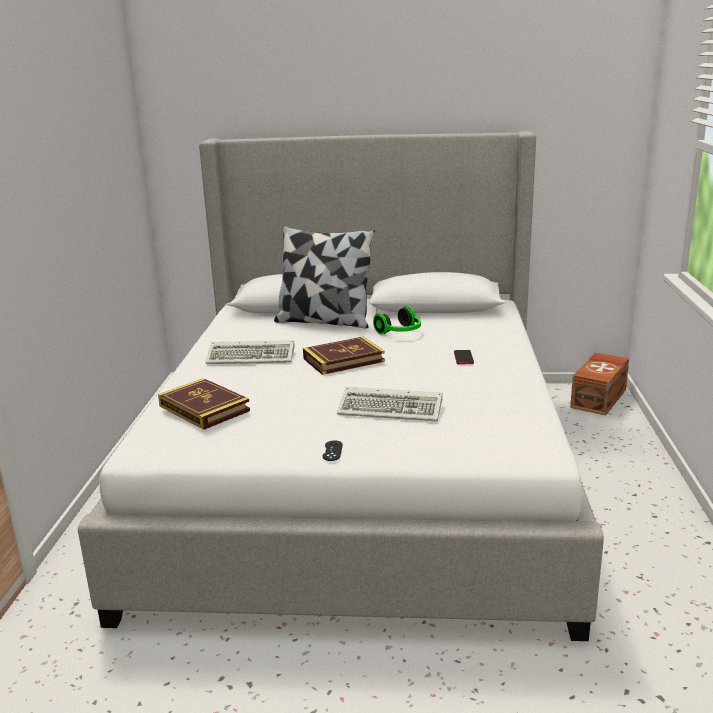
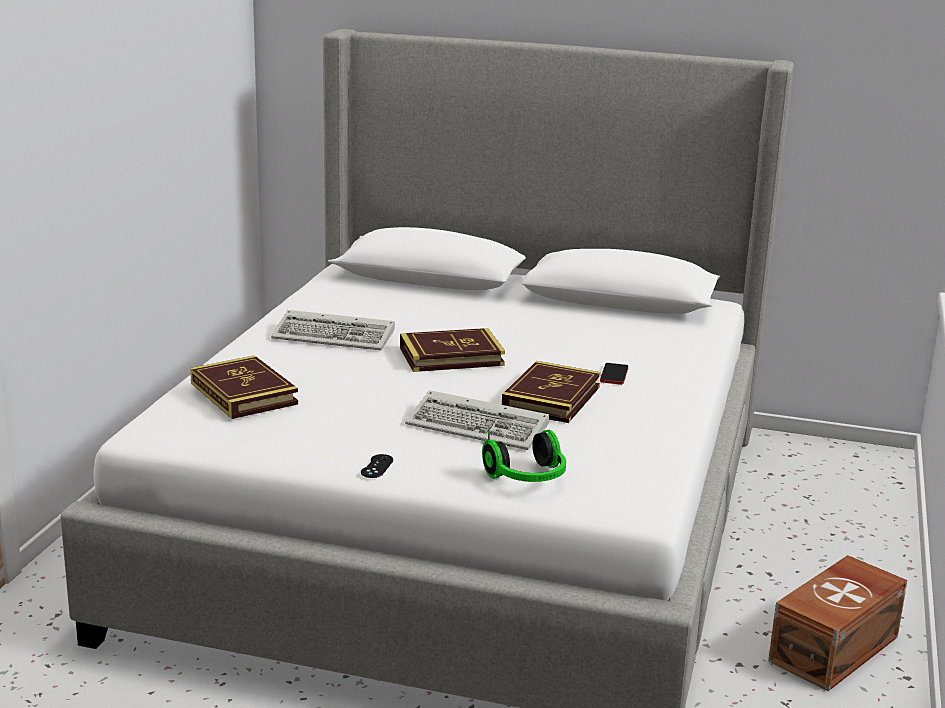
camera: 10 degrees right, 0 degrees up
pillow [274,226,375,328] -> none
headphones [373,306,421,335] -> headphones moved to [482,430,566,482]
brown storage box [570,353,629,415] -> brown storage box moved to [768,555,907,691]
none -> book [502,361,601,423]

